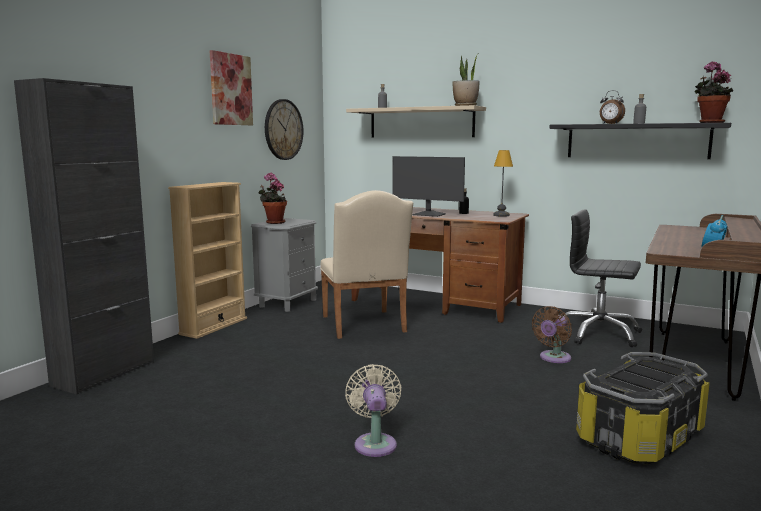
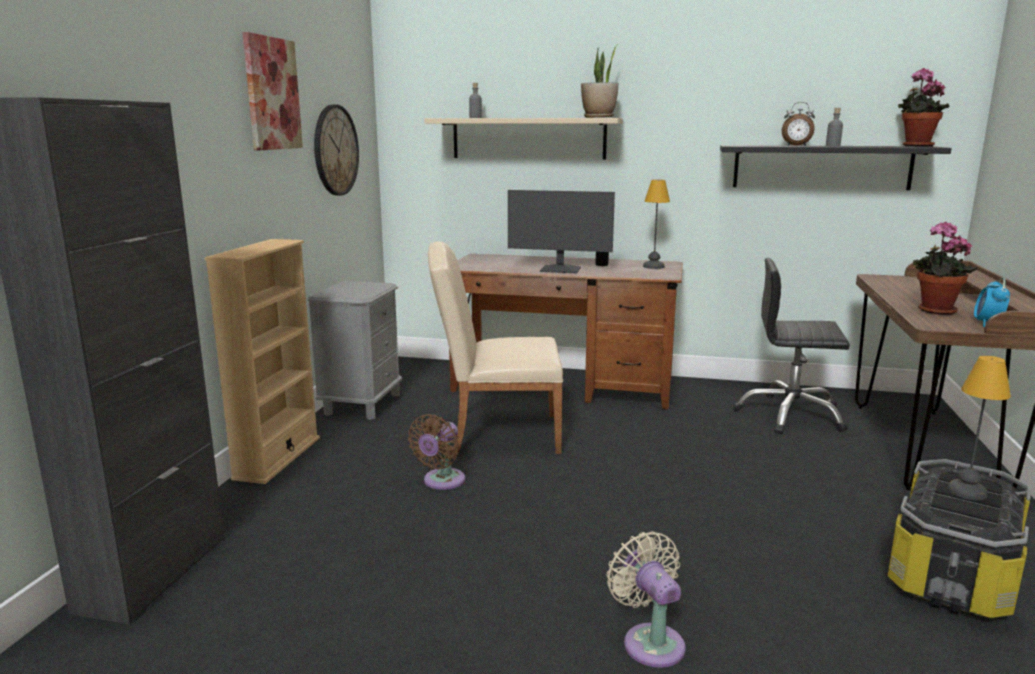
camera: 15 degrees left, 5 degrees up
potted plant [258,173,287,224] -> potted plant moved to [912,221,977,315]
beige chair [320,190,413,339] -> beige chair turned 120 degrees clockwise [428,241,563,455]
brown fan [532,306,572,363] -> brown fan moved to [408,414,465,490]
none -> table lamp [947,356,1011,500]

